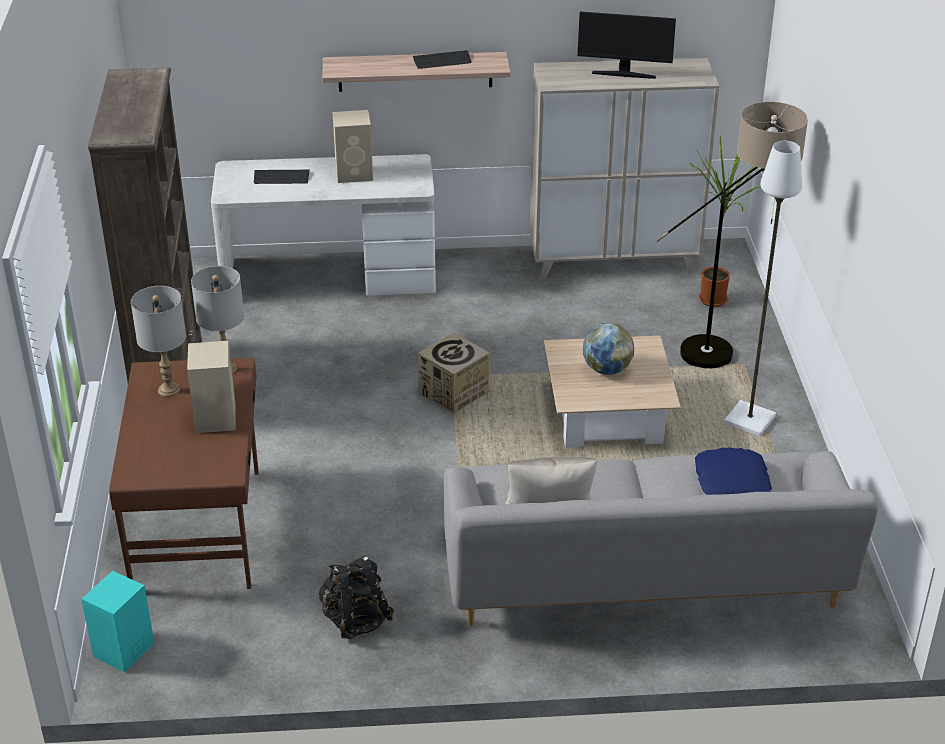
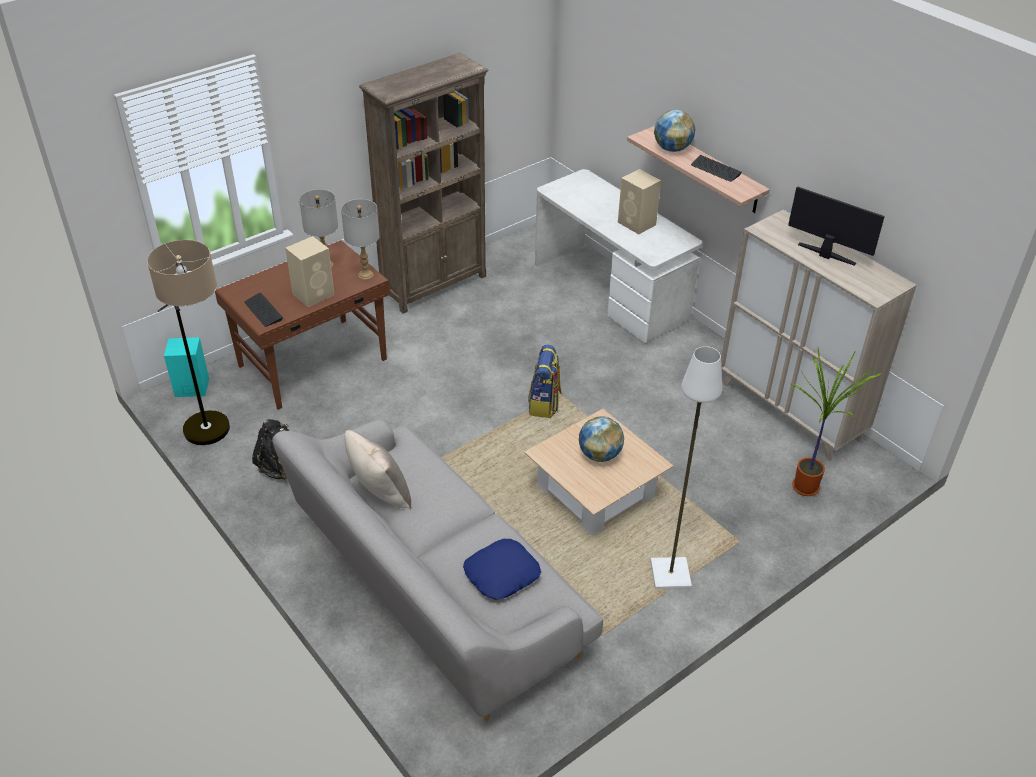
camera: 55 degrees right, 5 degrees up
keyboard [254,170,310,184] -> keyboard moved to [244,293,283,327]
cardboard box [418,332,490,414] -> backpack [528,345,561,418]
monitor [577,11,676,79] -> monitor turned 150 degrees clockwise [788,186,885,266]
floor lamp [656,102,808,368] -> floor lamp moved to [147,240,230,445]
none -> globe [654,110,695,152]

